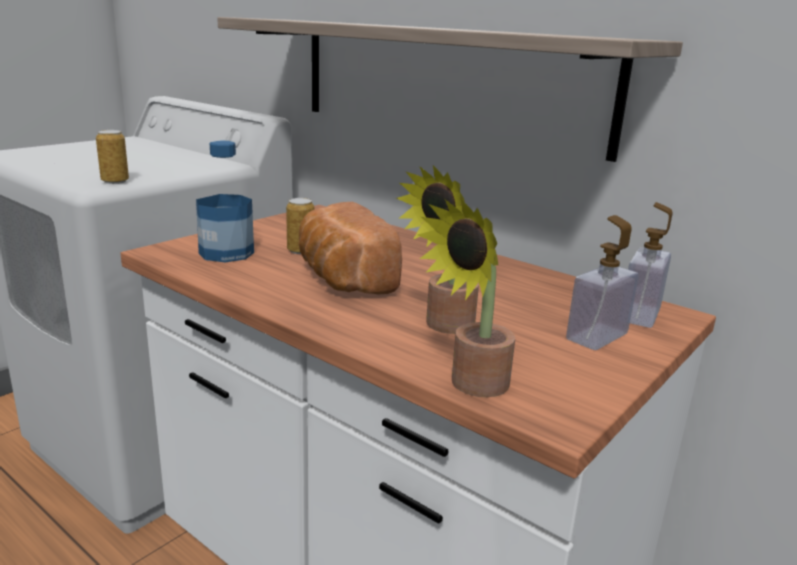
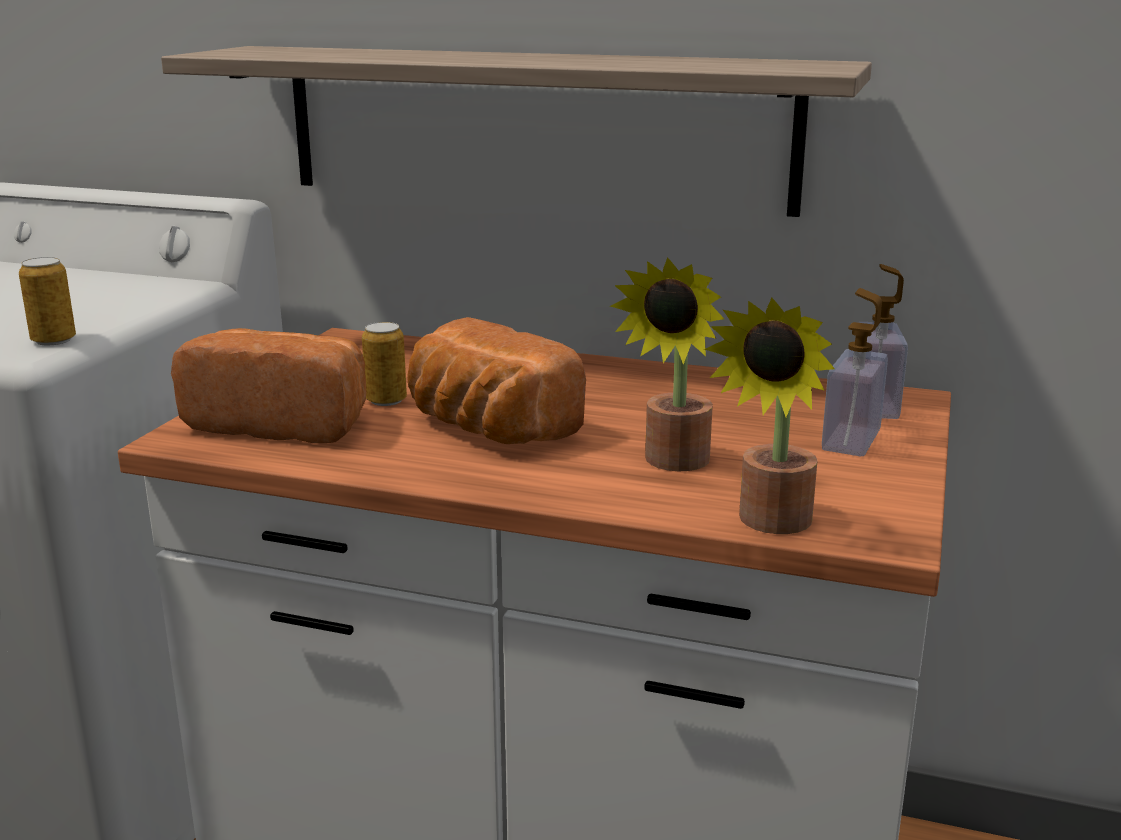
camera: 20 degrees left, 0 degrees up
bottle [196,140,254,262] -> bread [171,328,366,443]

